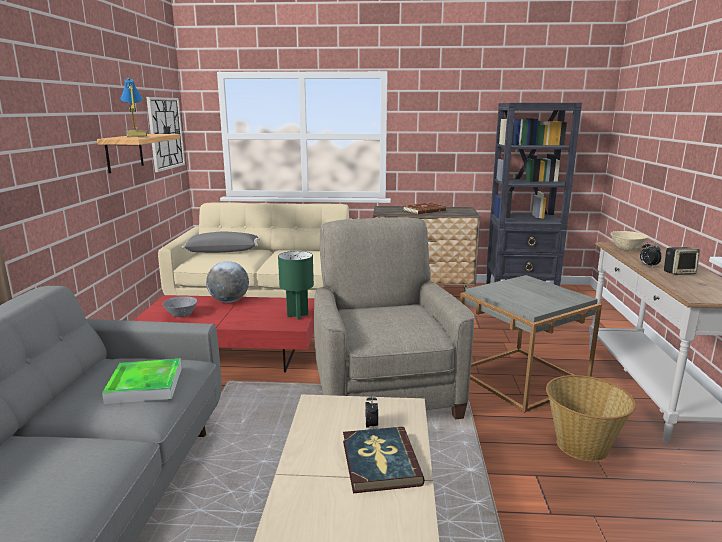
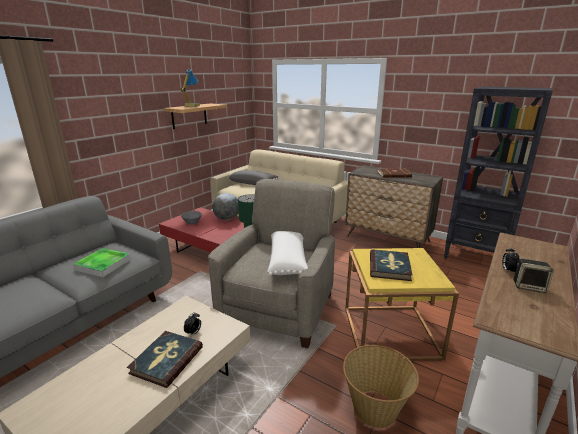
camera: 30 degrees right, 5 degrees up
wall clock [146,97,185,172] -> none
grey side table [460,275,602,412] -> yellow side table [345,248,459,361]
beige bowl [611,231,648,251] -> none
none -> white pillow [267,231,308,276]
none -> book [370,249,413,281]

